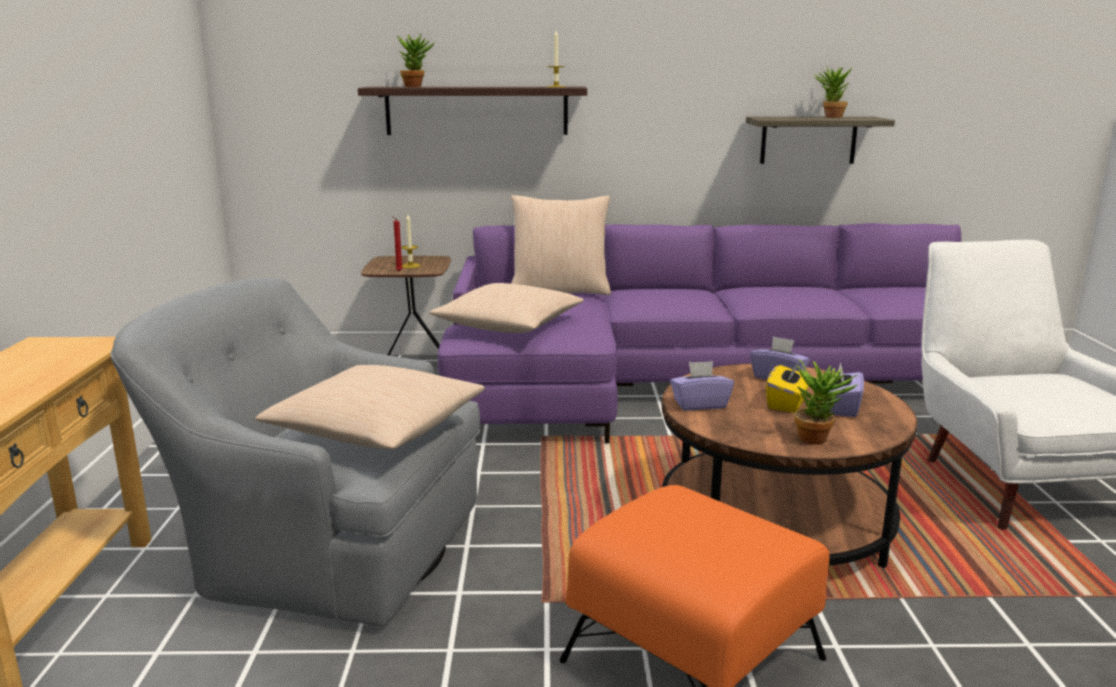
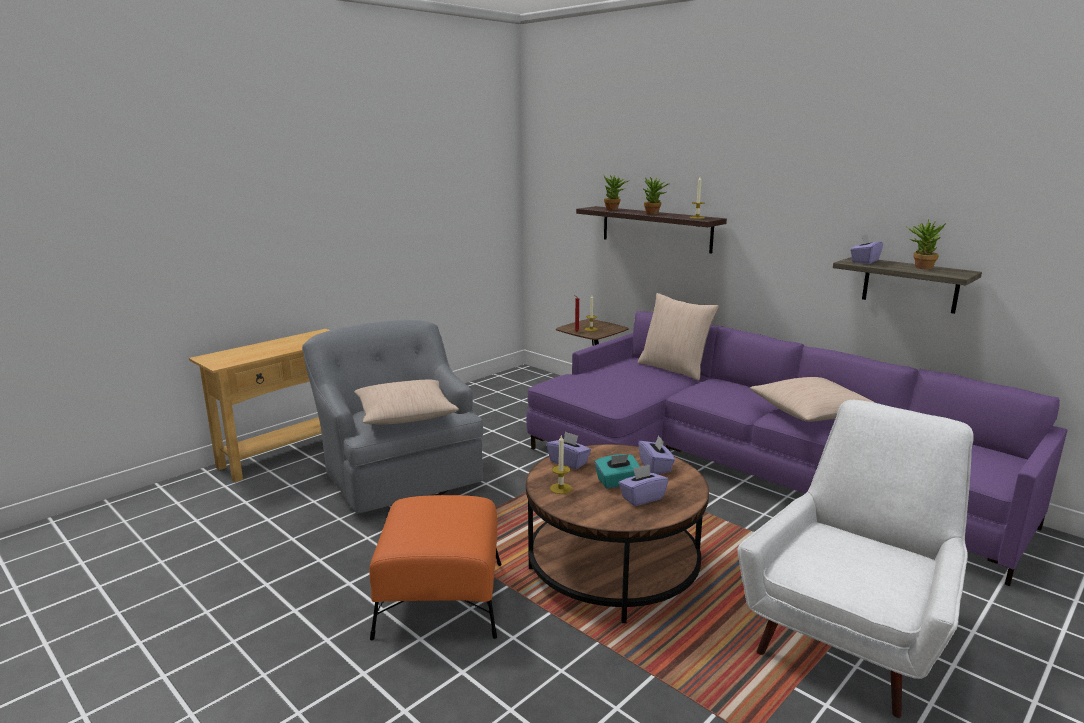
camera: 45 degrees right, 0 degrees up
beige pillow [429,283,584,333] -> beige pillow moved to [750,377,875,422]
yellow tissue box [766,361,809,413] -> turquoise tissue box [595,454,640,488]
potted plant [794,359,858,445] -> potted plant moved to [642,177,670,215]
none -> candle [550,435,572,494]
none -> purple tissue box [850,234,883,264]

